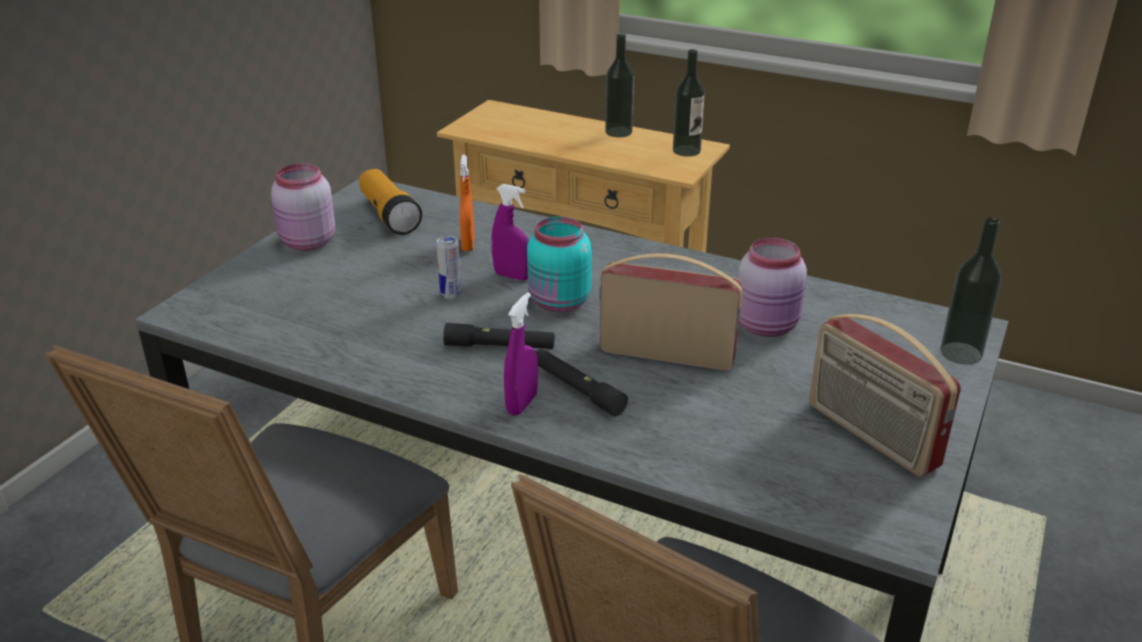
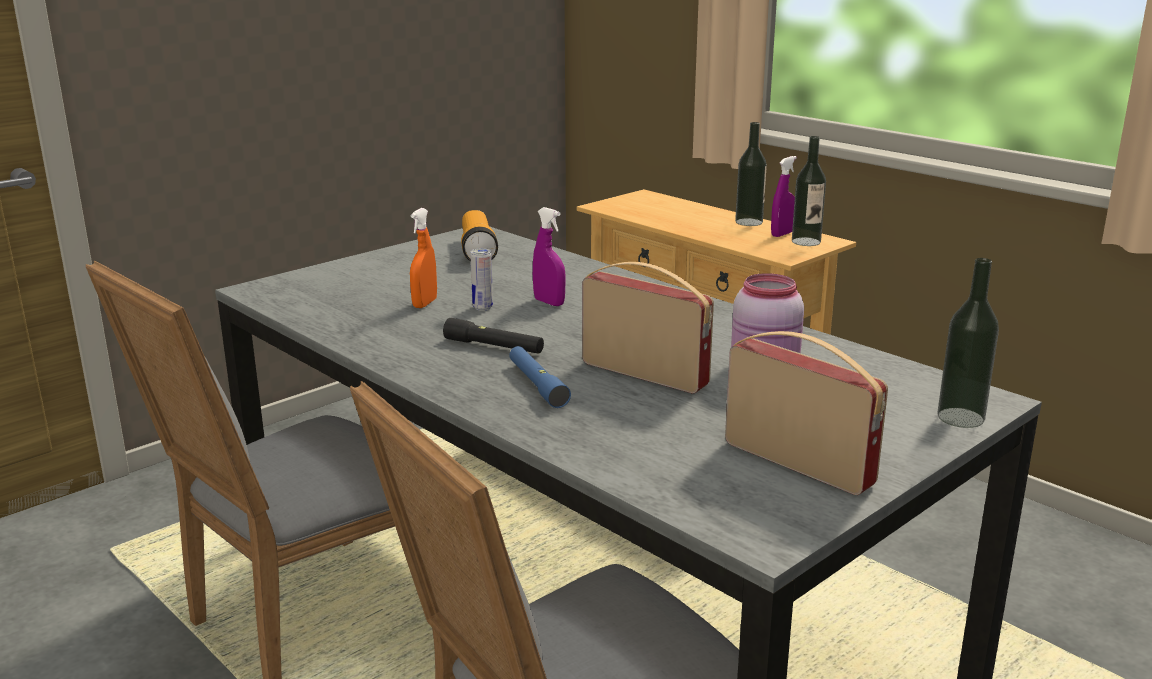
camera: 20 degrees right, 10 degrees down
pink jar [271,163,335,250] -> none
orange spray bottle [460,155,475,251] -> orange spray bottle moved to [410,208,437,308]
purple spray bottle [504,292,538,416] -> purple spray bottle moved to [771,156,797,237]
turquoise jar [527,216,592,312] -> none
black flashlight [536,349,628,416] -> blue flashlight [509,346,571,408]
radio [809,314,961,477] -> radio turned 150 degrees clockwise [725,331,888,495]

